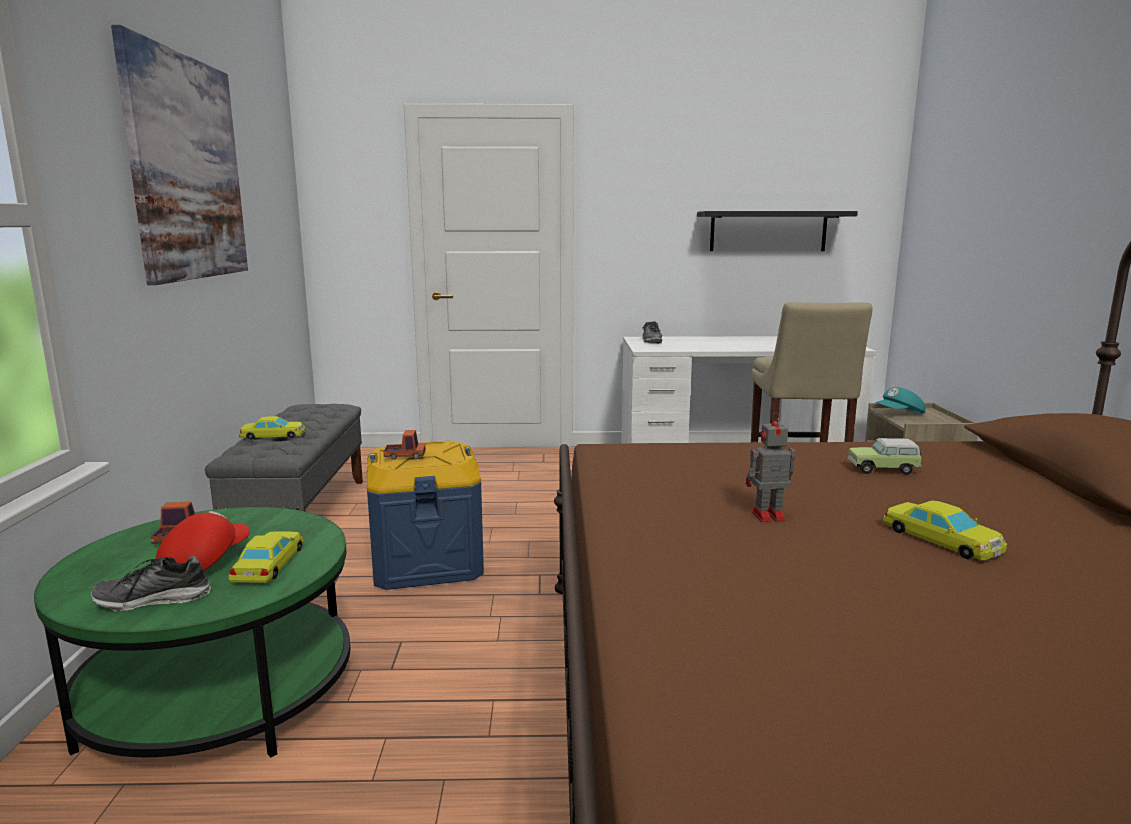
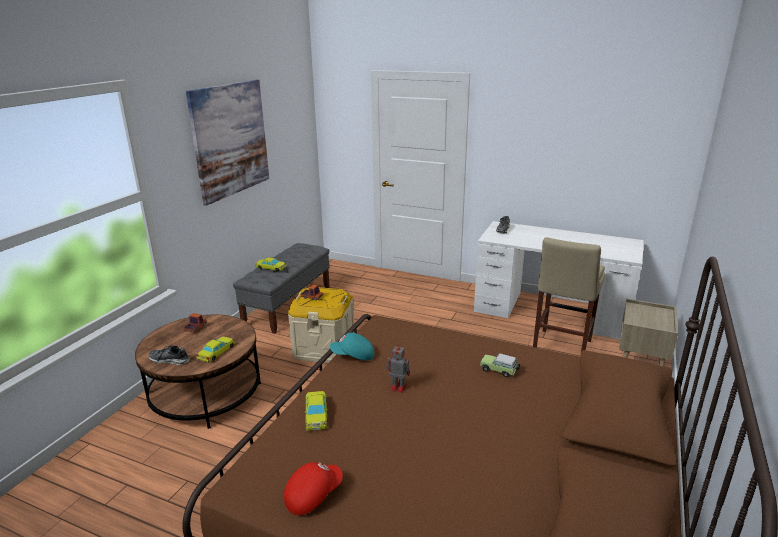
camera: 25 degrees right, 10 degrees up
green coffee table [34,507,350,758] -> brown coffee table [135,315,261,429]
red cap [155,511,250,571] -> red cap moved to [284,462,343,515]
blue storage box [367,441,484,590] -> beige storage box [288,287,354,363]
black shelf [697,211,858,251] -> none
turquoise cap [875,387,926,414] -> turquoise cap moved to [330,333,374,361]
yellow toy car [882,500,1007,561] -> yellow toy car moved to [304,391,328,431]

